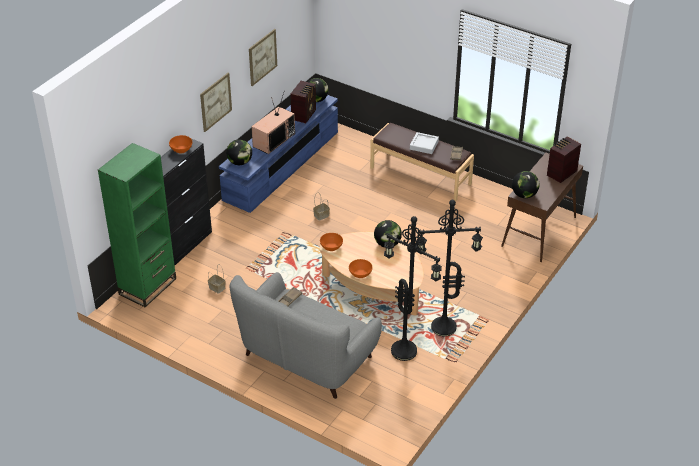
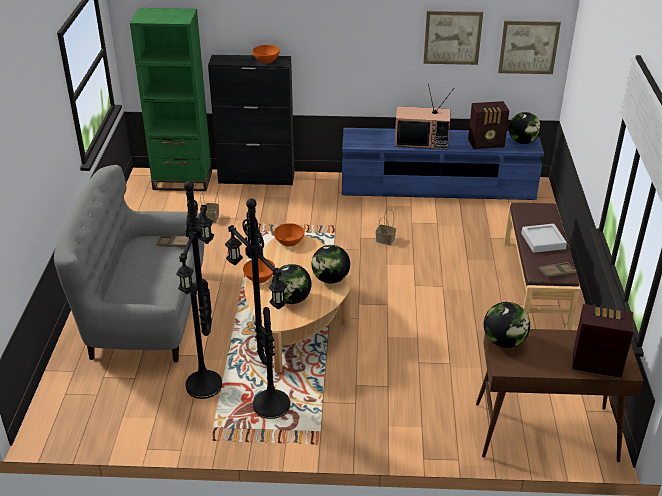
camera: 60 degrees right, 5 degrees down
picture [200,73,232,132] -> picture moved to [498,21,561,74]
globe [226,140,252,165] -> globe moved to [272,264,312,304]

